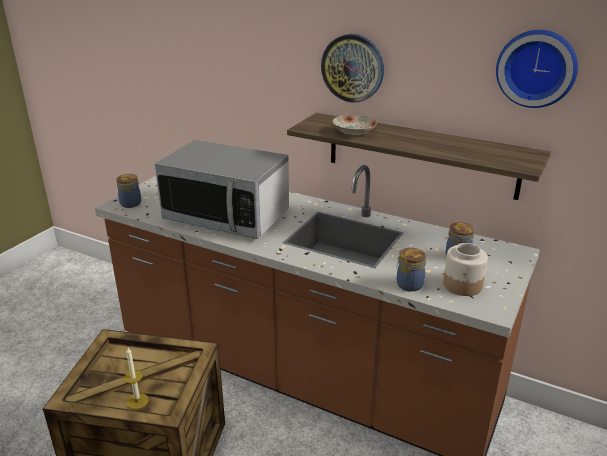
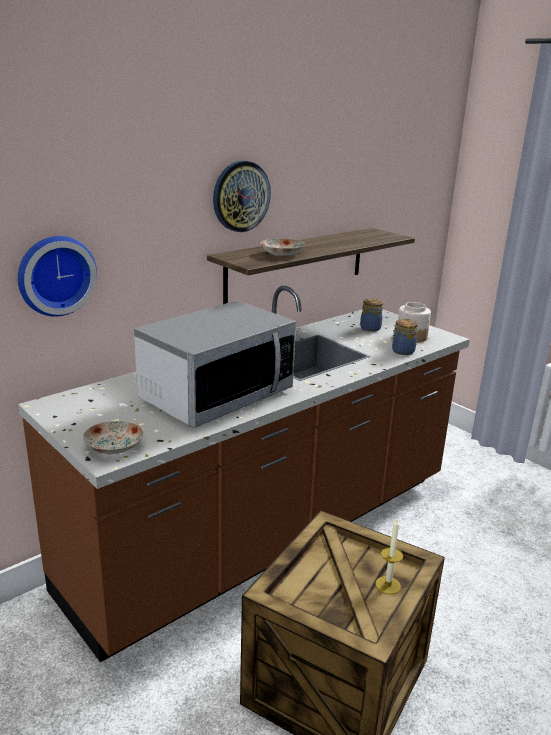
camera: 70 degrees left, 5 degrees down
jar [116,174,141,208] -> plate [83,421,143,454]
wall clock [496,30,578,108] -> wall clock moved to [18,236,97,317]

